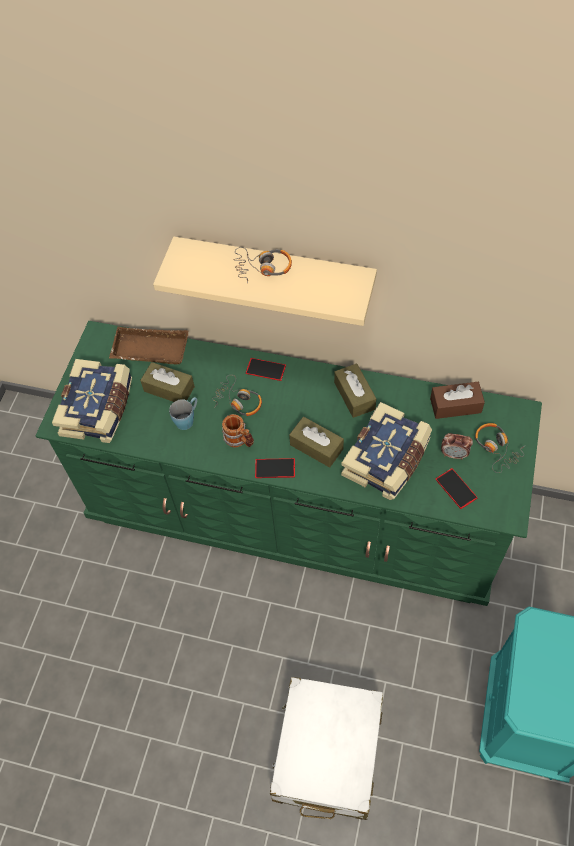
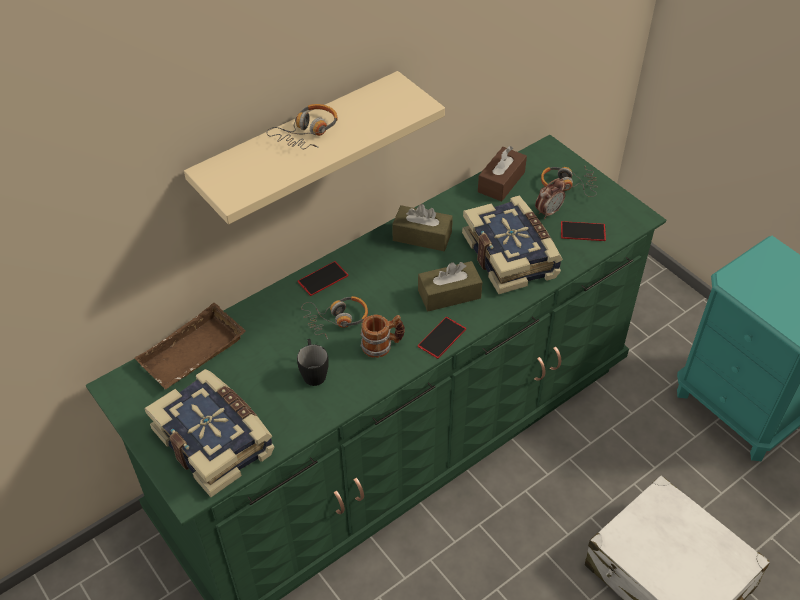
camera: 55 degrees left, 10 degrees down
brown tissue box [140,362,195,402] -> none
blue mug [169,397,197,430] -> black mug [297,339,329,386]

